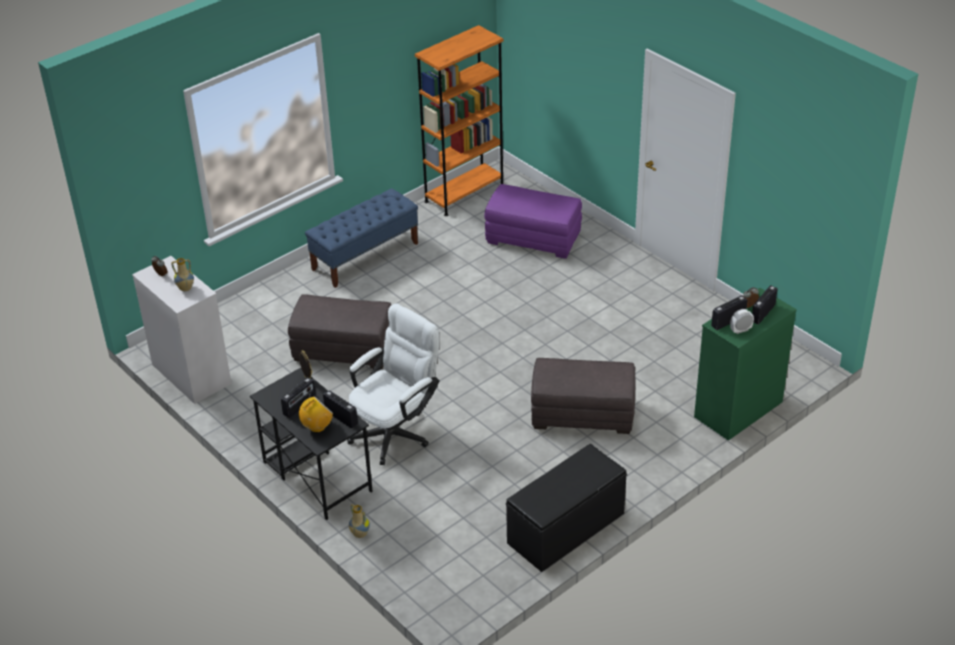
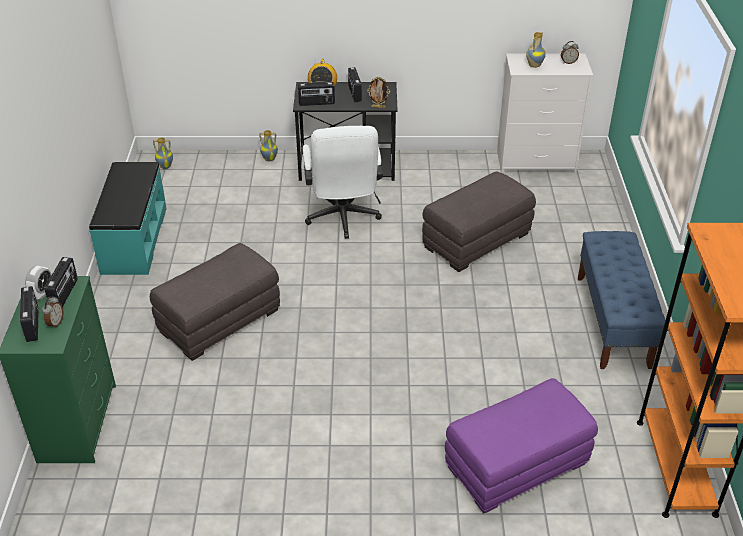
camera: 130 degrees right, 0 degrees up
black bench [506,444,627,572] -> turquoise bench [89,162,167,275]
none -> vase [153,138,173,169]

